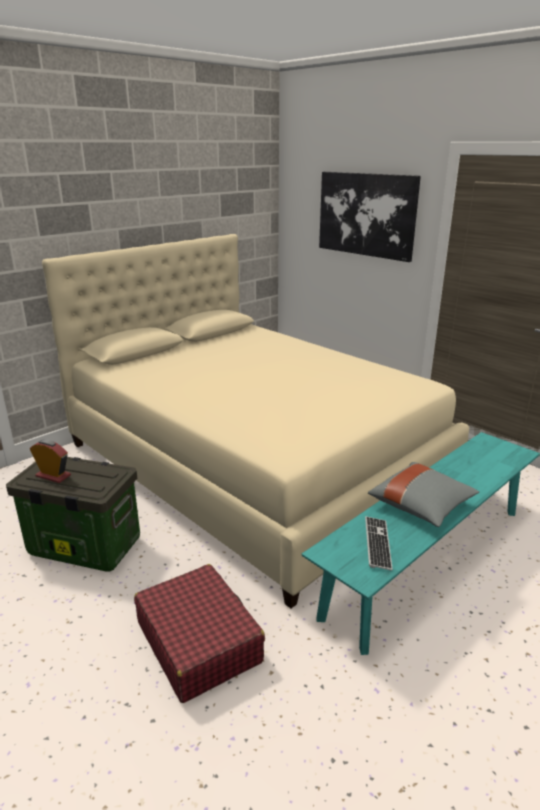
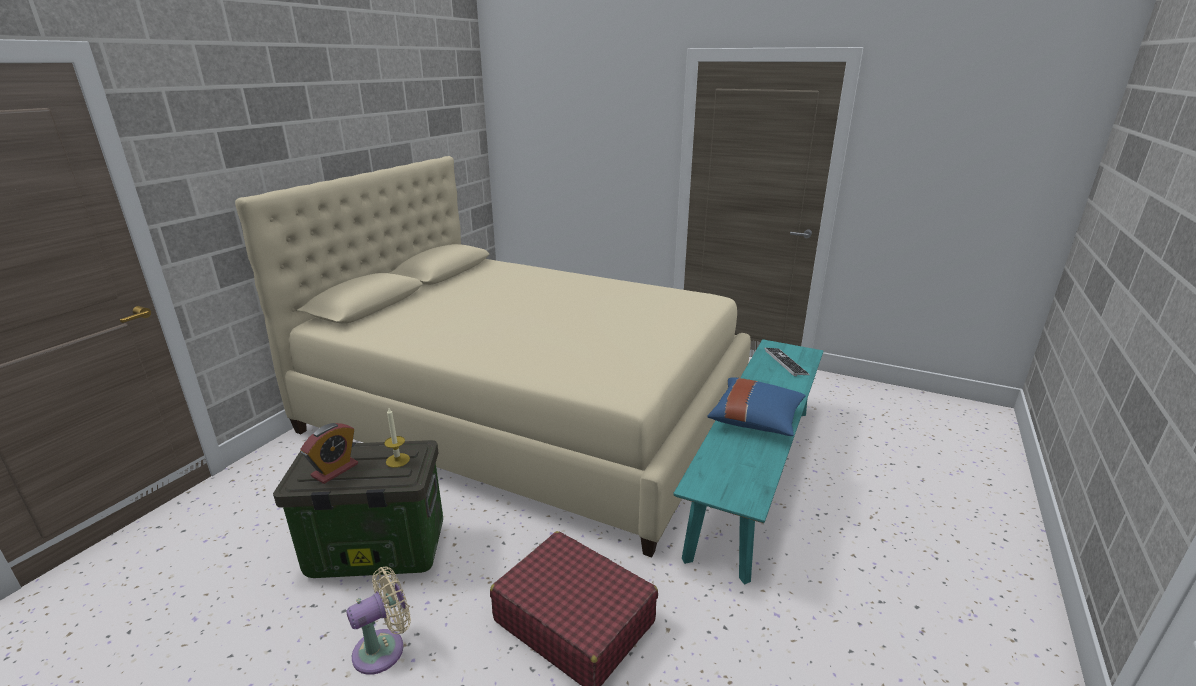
camera: 20 degrees left, 0 degrees up
alarm clock [30,439,71,483] -> alarm clock turned 120 degrees clockwise [300,423,358,484]
picture [319,172,421,262] -> none
keyboard [365,516,393,571] -> keyboard moved to [764,348,810,376]
grey pillow [368,462,479,527] -> blue pillow [707,378,806,436]
none -> beige fan [346,566,411,675]
none -> candle [384,408,410,468]

